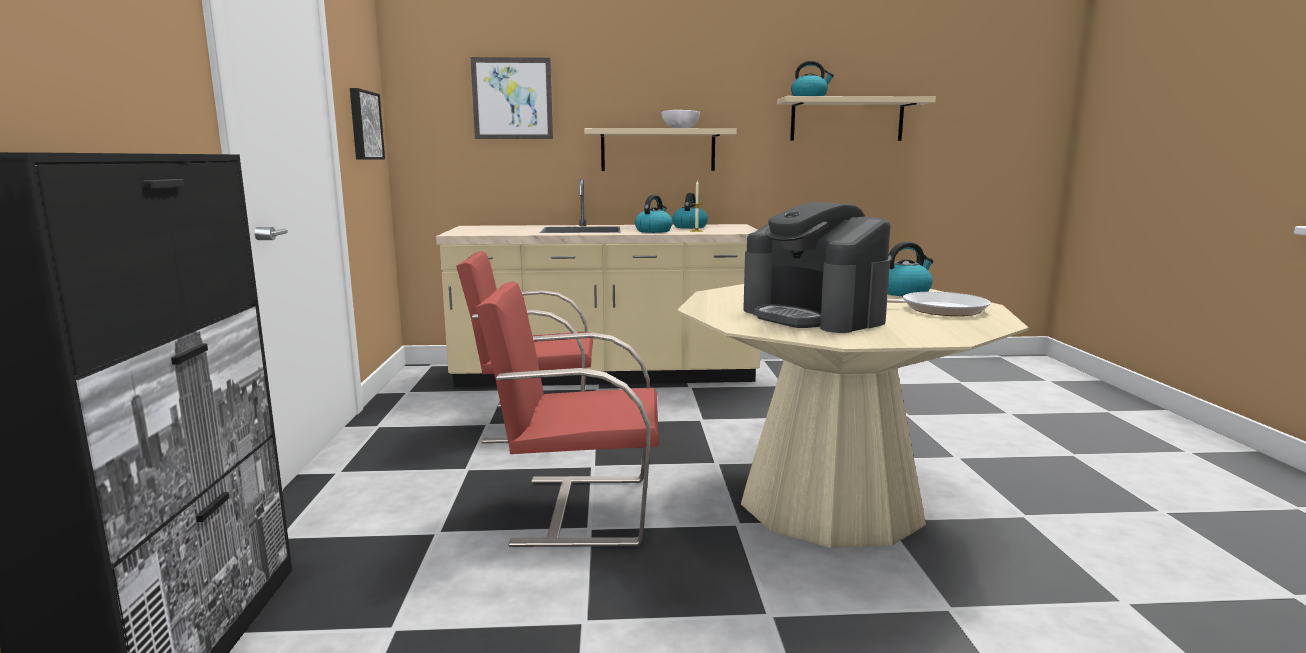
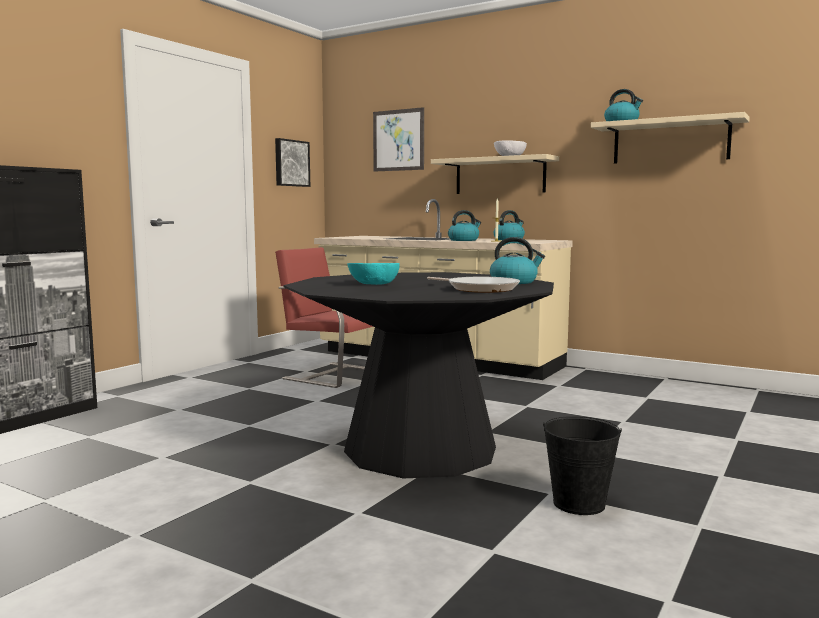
camera: 35 degrees right, 5 degrees down
red chair [476,281,659,547] -> none
beige dining table [677,284,1029,548] -> black dining table [283,272,554,478]
coffee machine [743,202,890,333] -> turquoise bowl [347,263,400,285]
none -> black bucket [543,416,622,515]

